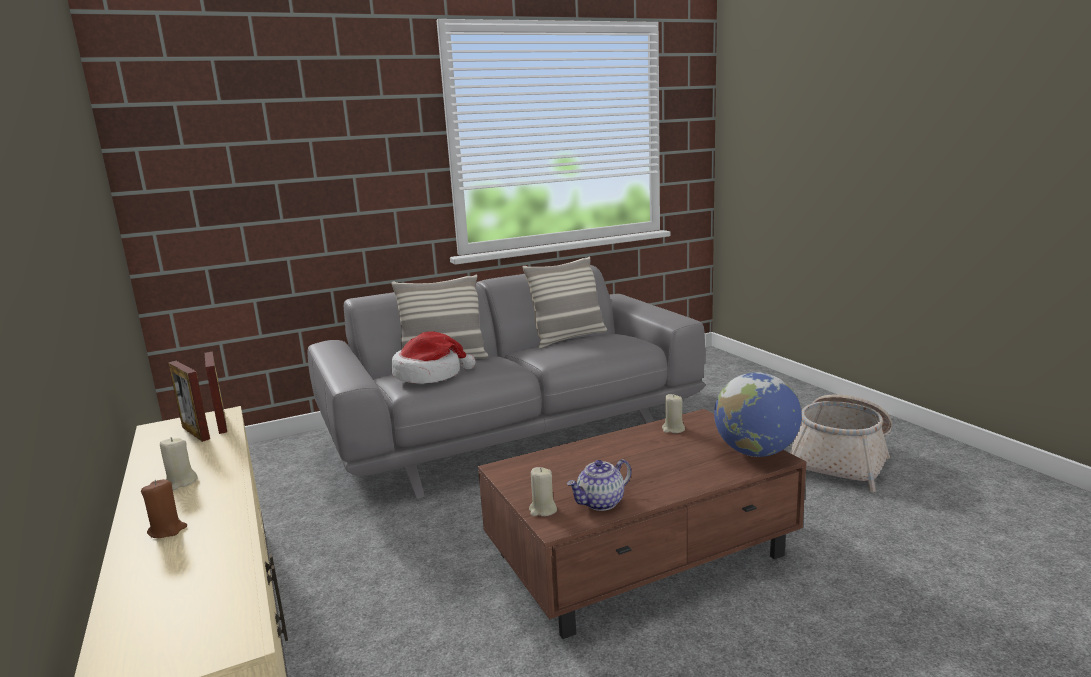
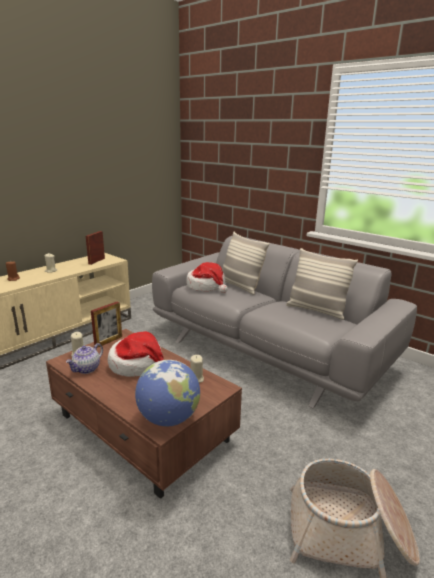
camera: 65 degrees right, 5 degrees up
picture frame [205,352,227,434] -> picture frame moved to [91,302,122,348]
teapot [567,459,632,511] -> teapot turned 90 degrees counterclockwise [66,343,103,374]
none -> hat [108,331,164,377]

